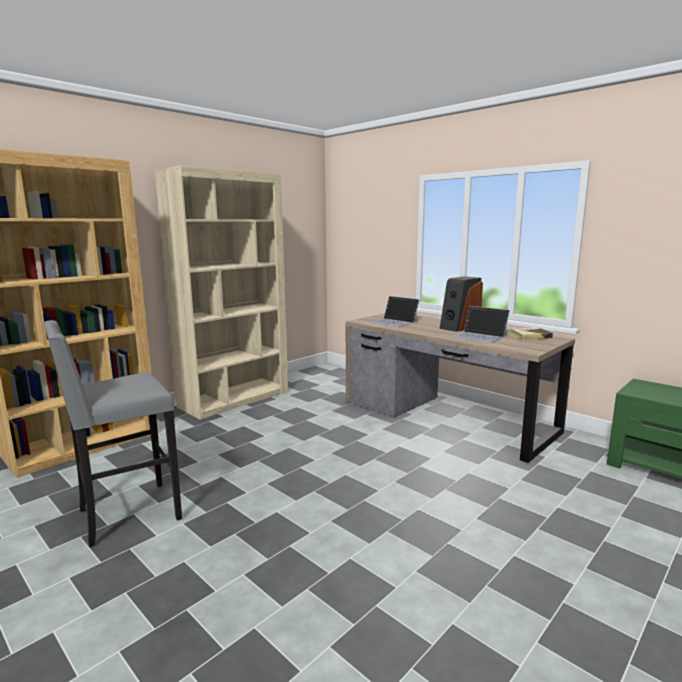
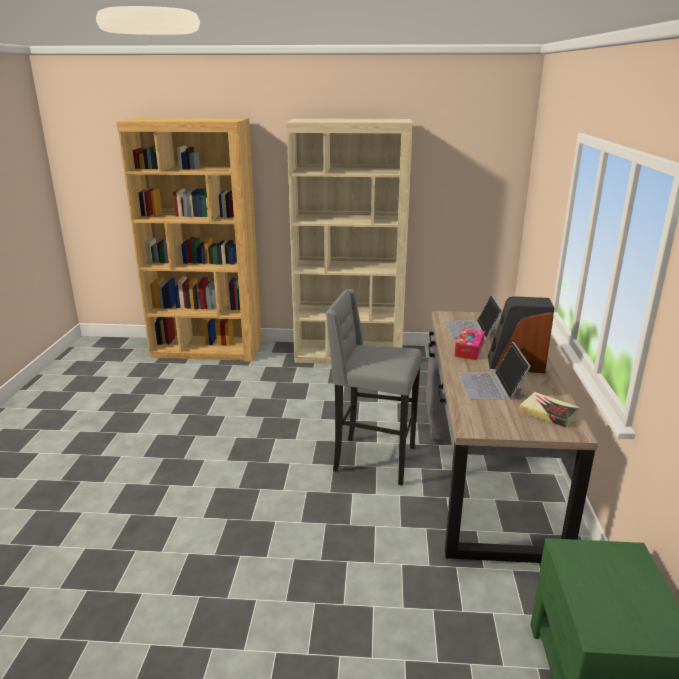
camera: 50 degrees right, 10 degrees up
grey stool [43,320,182,547] -> grey stool moved to [326,289,422,486]
none -> tissue box [454,328,485,360]

